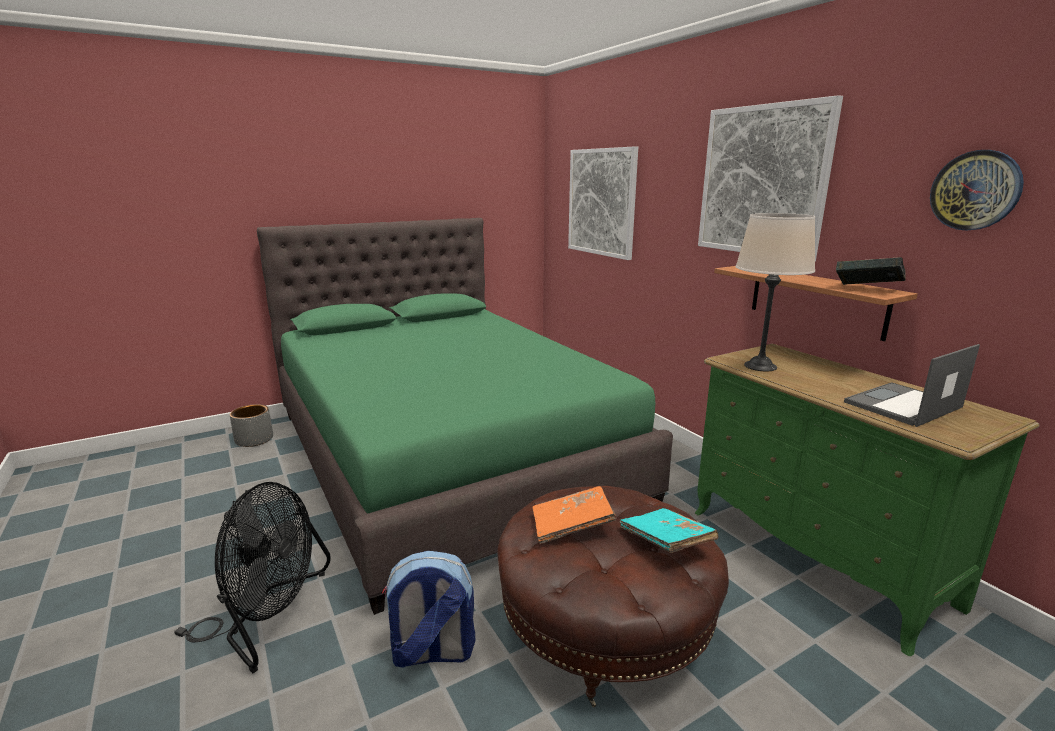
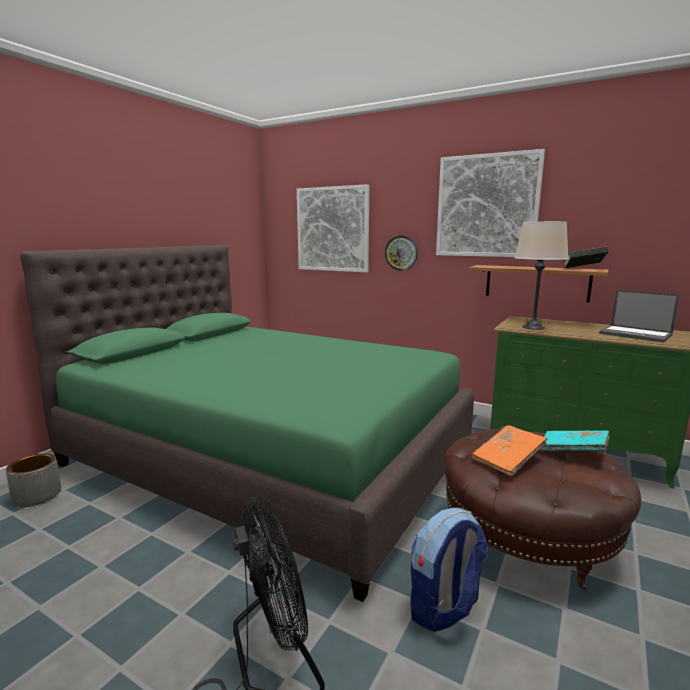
camera: 30 degrees left, 5 degrees down
laptop [844,344,980,427] -> laptop turned 75 degrees counterclockwise [599,290,680,343]
wall clock [930,150,1024,231] -> wall clock moved to [385,236,418,271]

